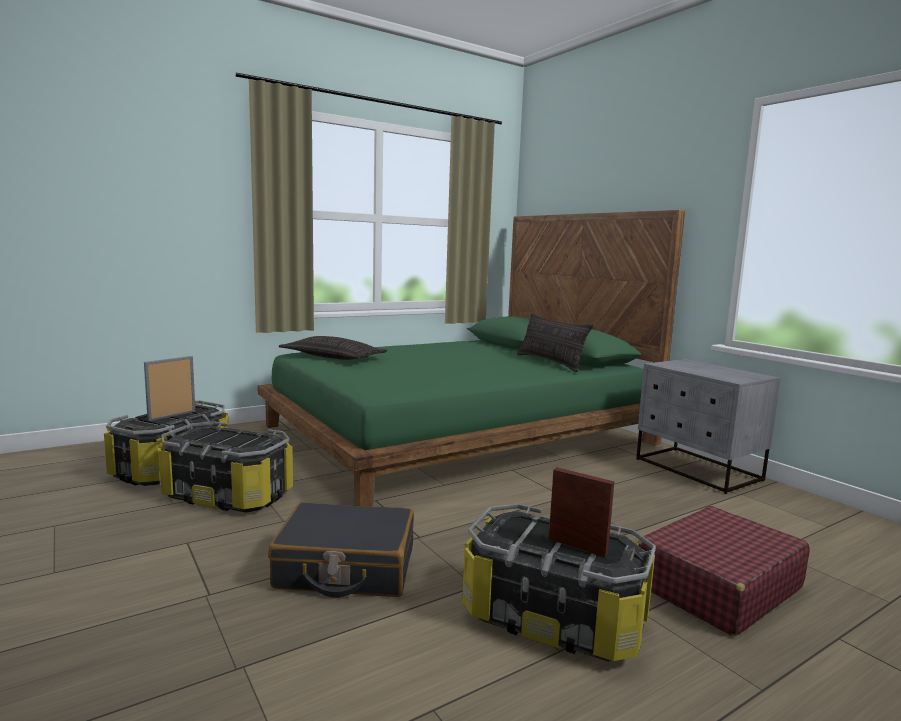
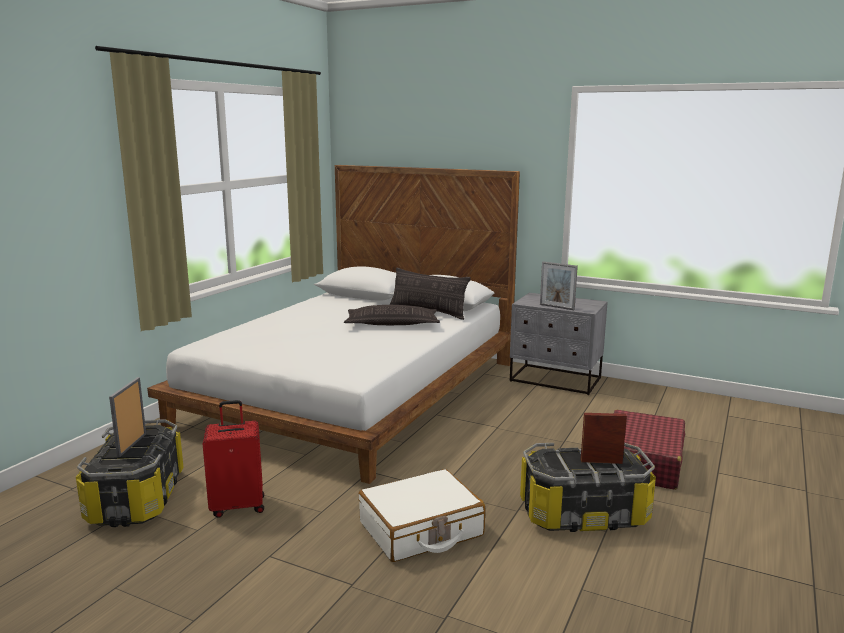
camera: 30 degrees left, 5 degrees up
storage box [158,422,293,512] -> red suitcase [203,400,264,518]
green bed [258,210,685,507] -> white bed [147,165,520,484]
black suitcase [268,502,414,598] -> white suitcase [358,469,485,562]
pillow [278,336,387,360] -> pillow moved to [344,305,440,325]
none -> picture frame [540,261,578,310]

